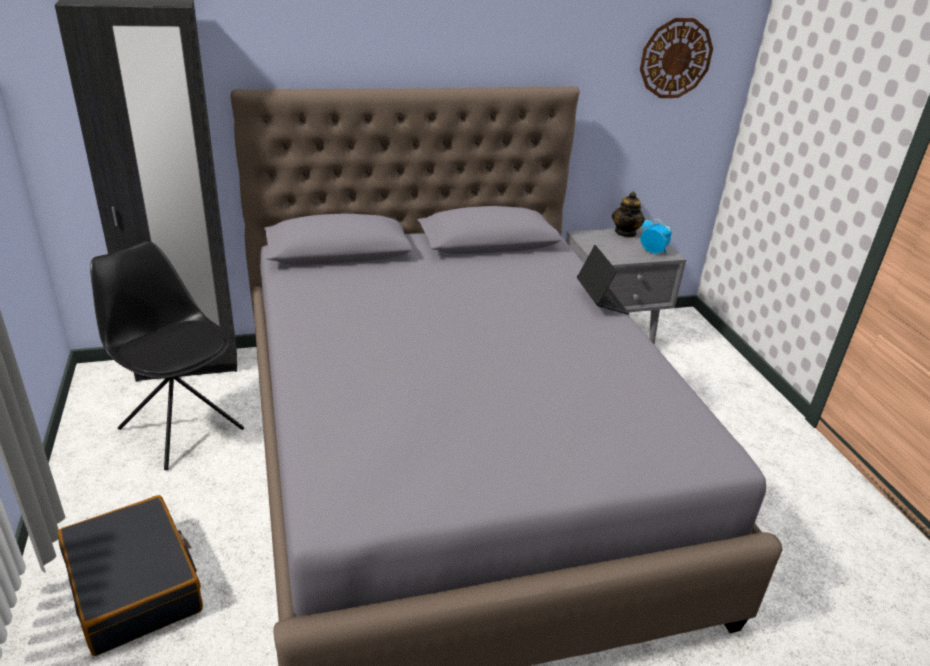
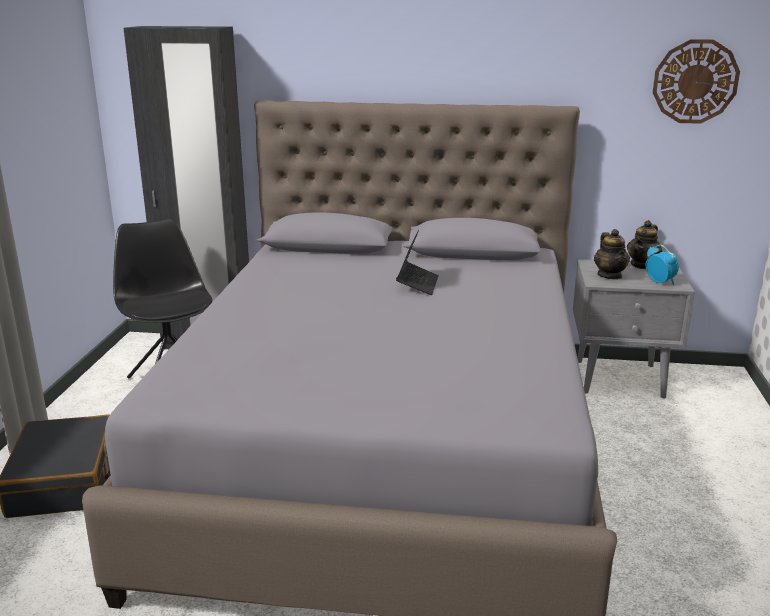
camera: 25 degrees right, 10 degrees down
laptop [577,245,629,315] -> laptop moved to [396,230,439,295]
none -> teapot [594,229,630,280]

